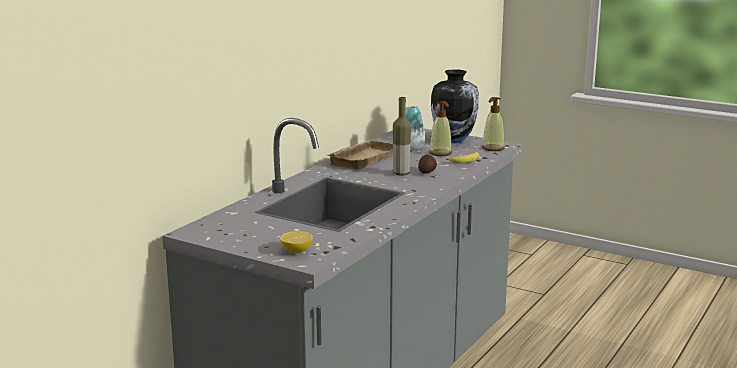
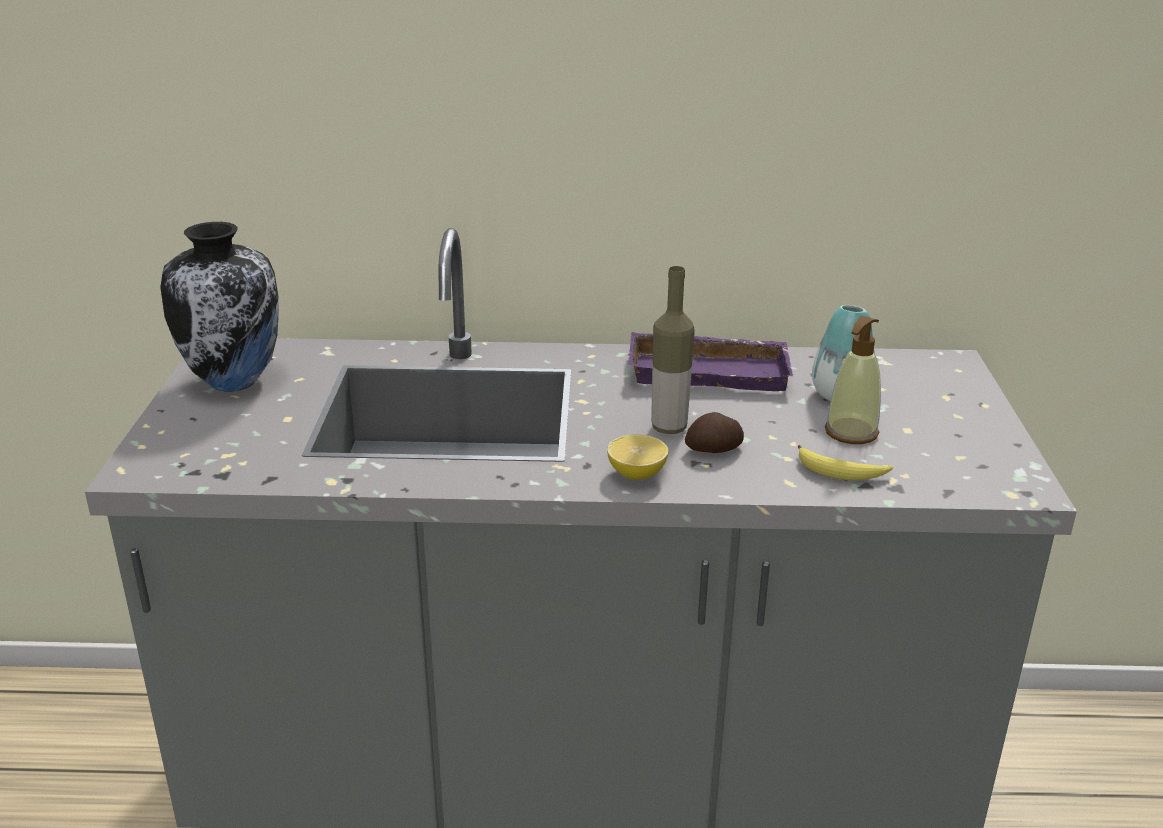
camera: 60 degrees right, 10 degrees up
lemon [280,231,313,254] -> lemon moved to [607,434,669,480]
beige tray [328,140,393,170] -> purple tray [628,332,793,391]
vase [431,69,479,143] -> vase moved to [160,222,279,392]
soap dispenser [482,97,505,151] -> none

